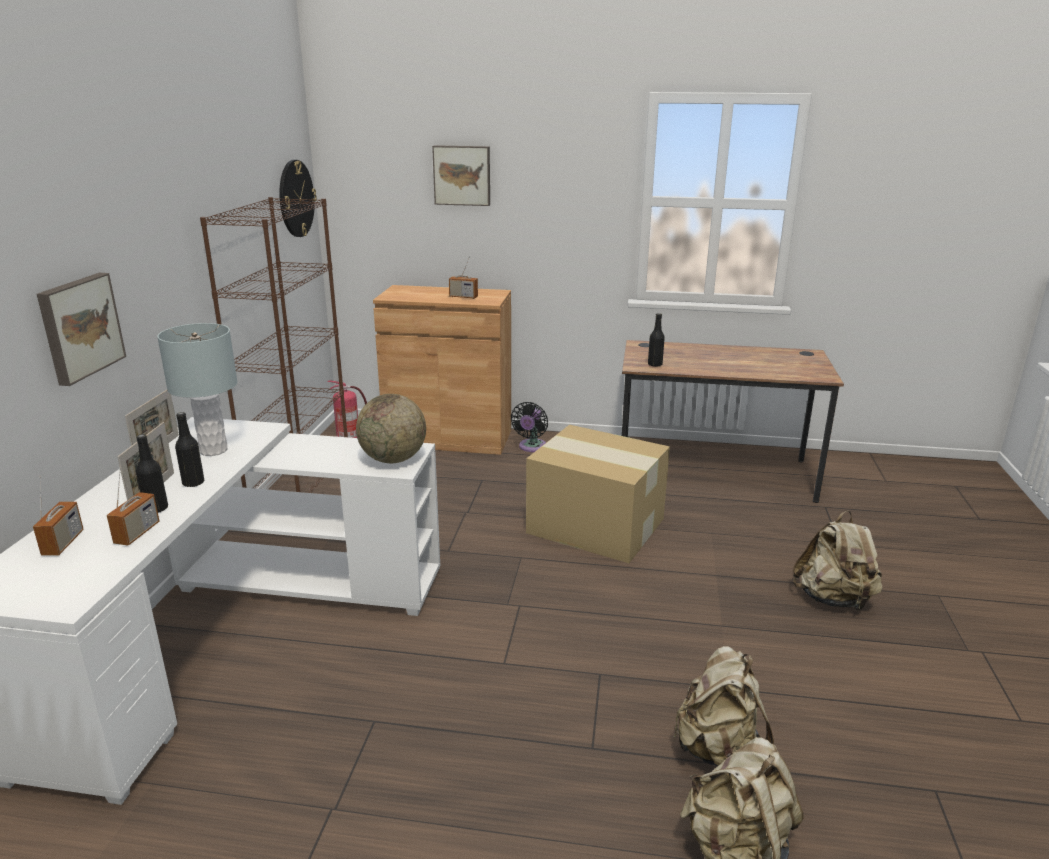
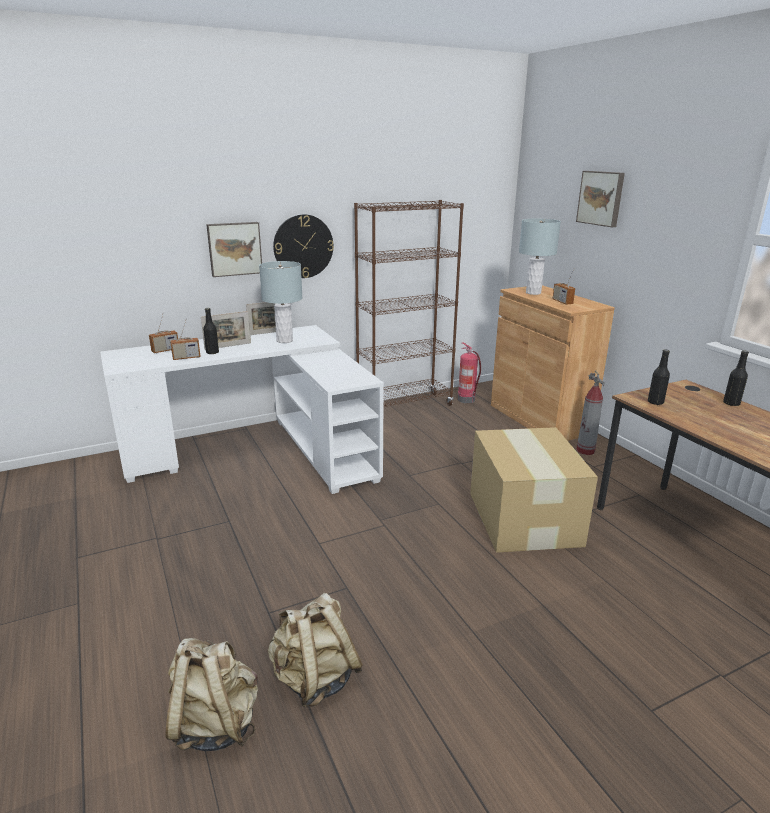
camera: 55 degrees right, 0 degrees up
black bottle [175,412,204,487] -> black bottle moved to [723,351,749,406]
wall clock [279,160,317,237] -> wall clock moved to [273,214,334,278]
globe [356,394,426,463] -> none
black fan [511,402,548,452] -> fire extinguisher [576,370,605,455]
beige backpack [793,511,883,611] -> none
none -> grey table lamp [519,219,561,295]

